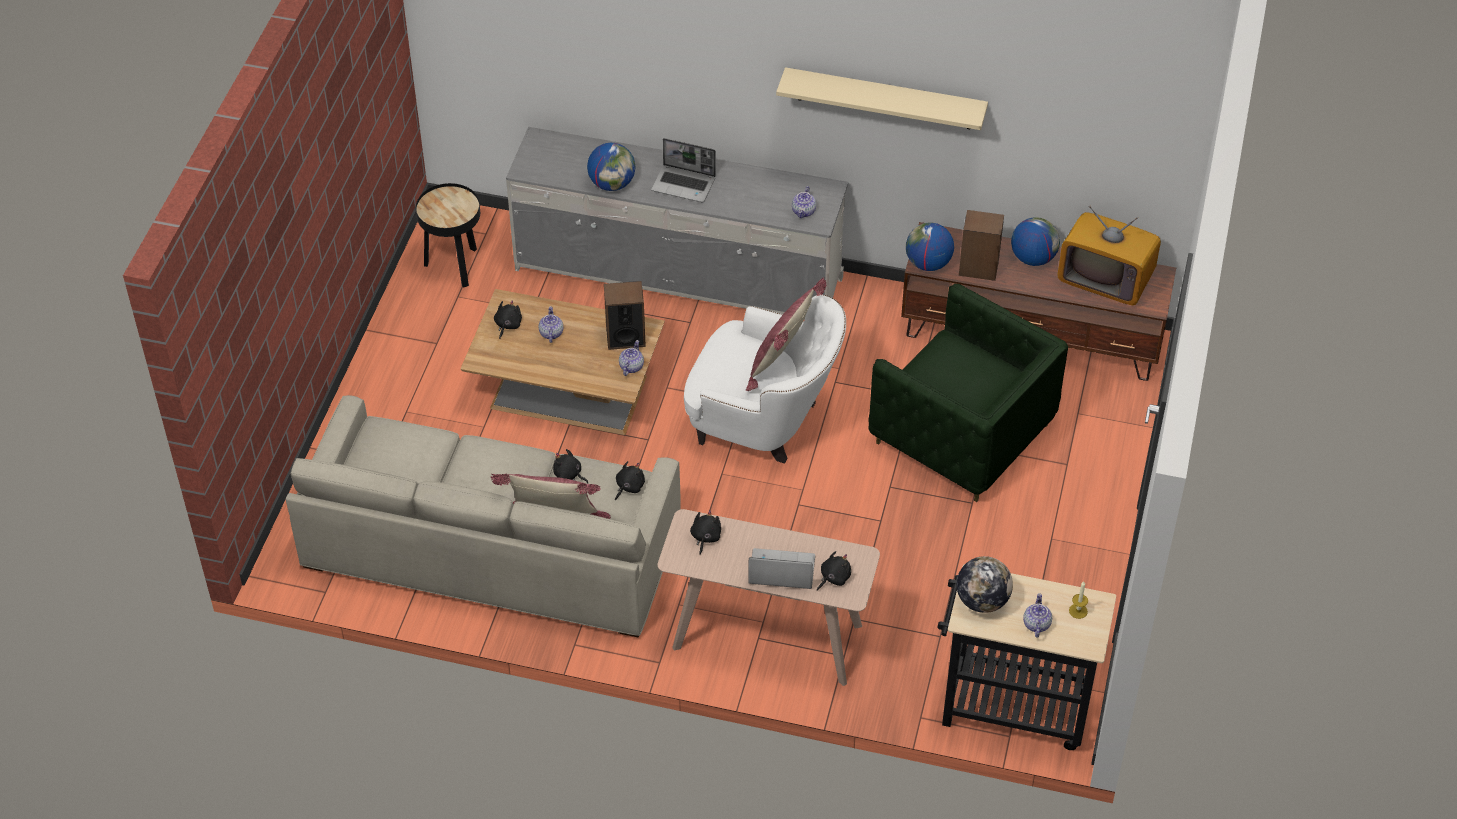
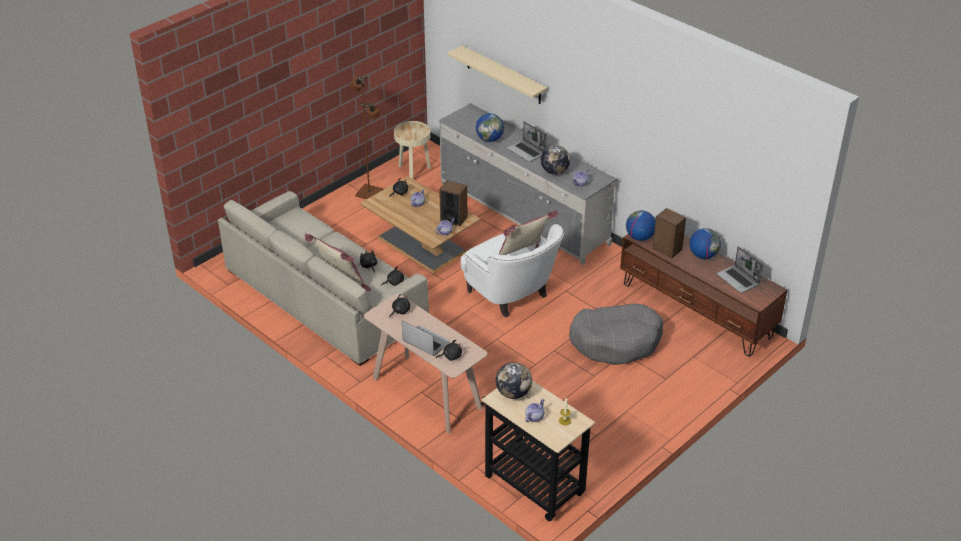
camera: 30 degrees right, 10 degrees down
black side table [416,183,480,288] -> beige side table [394,121,431,179]
beige shelf [776,67,988,130] -> beige shelf moved to [447,46,548,104]
green armchair [868,284,1068,502] -> grey dog bed [569,303,663,365]
television [1057,205,1161,305] -> laptop [717,246,763,293]
none -> brown floor lamp [350,76,383,199]
none -> globe [541,145,570,175]

